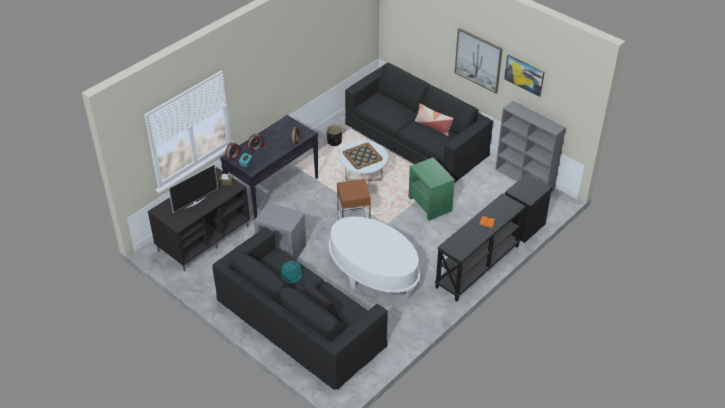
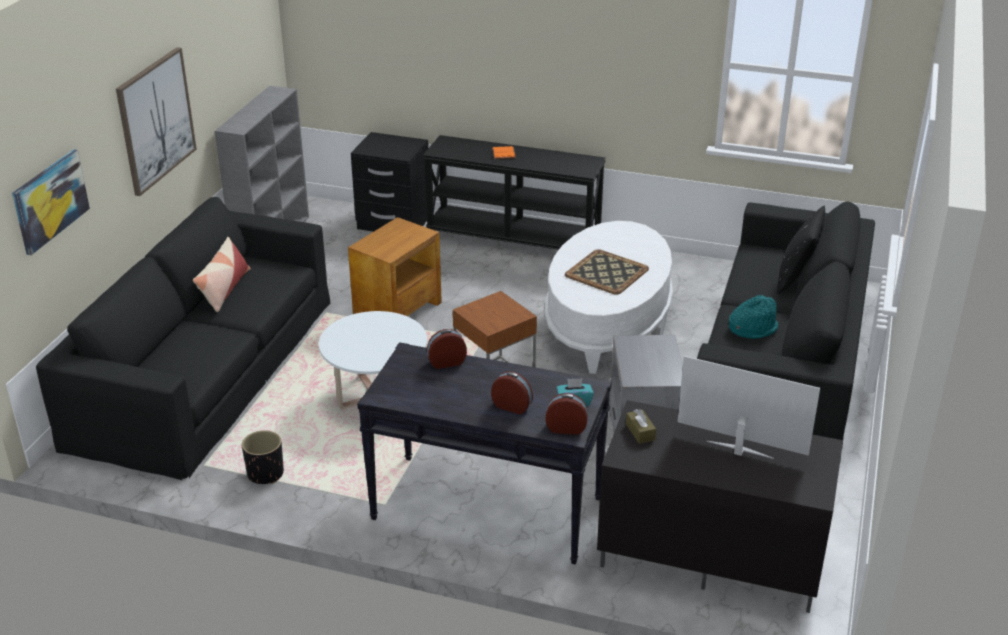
camera: 115 degrees left, 10 degrees down
tray [342,143,383,169] -> tray moved to [565,249,649,295]
green side table [409,157,455,221] -> brown side table [348,217,442,316]
picture [504,55,545,97] -> picture moved to [12,149,90,255]

